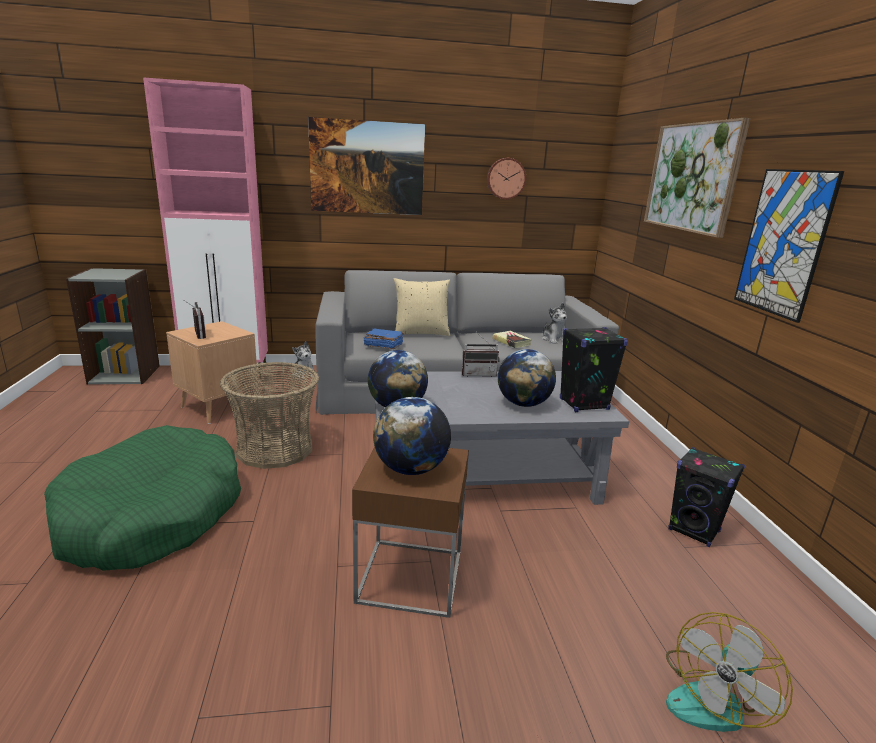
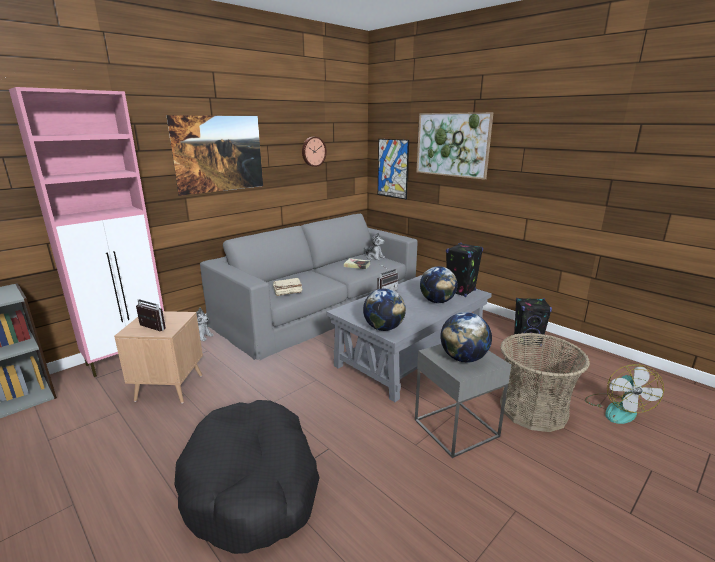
camera: 35 degrees left, 0 degrees up
green dog bed [44,425,241,571] -> black dog bed [174,400,320,554]
basket [220,362,319,469] -> basket moved to [500,333,590,432]
brown side table [352,447,469,618] -> grey side table [415,344,511,458]
blue book [364,328,404,349] -> beige book [273,278,302,296]
beige pillow [394,278,450,336] -> none
picture [734,169,844,323] -> picture moved to [378,139,409,200]

